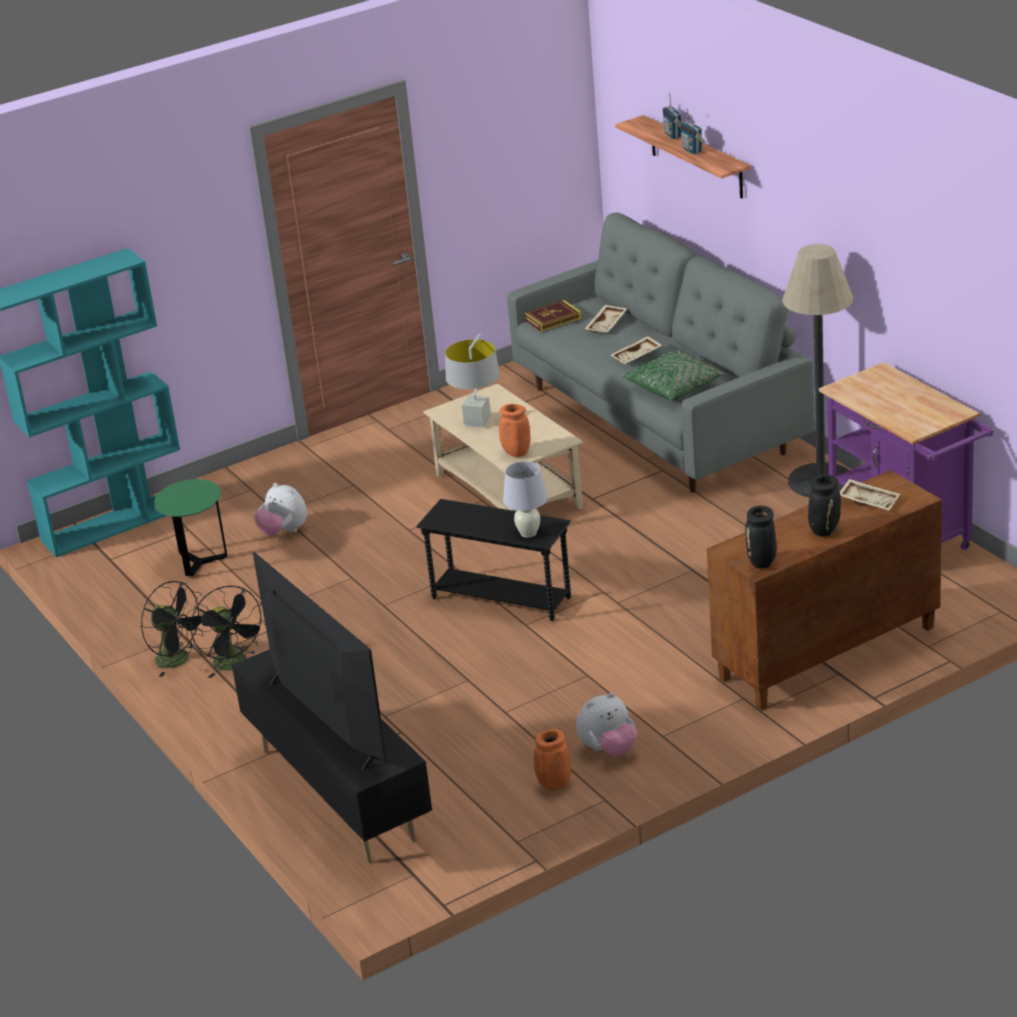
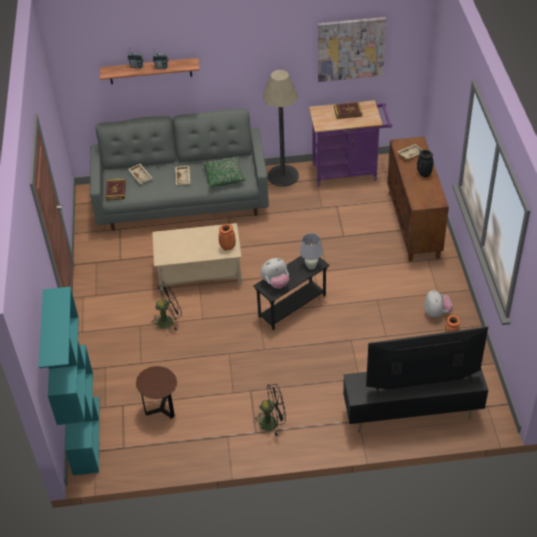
camera: 65 degrees left, 15 degrees up
black fan [141,581,204,677] -> black fan moved to [150,283,182,330]
green side table [154,479,227,577] -> brown side table [136,366,177,419]
plush toy [254,483,307,536] -> plush toy moved to [261,258,289,289]
grey table lamp [445,334,500,428] -> none
black vase [745,506,777,568] -> none
none -> picture [318,17,386,82]
none -> book [334,102,362,119]

